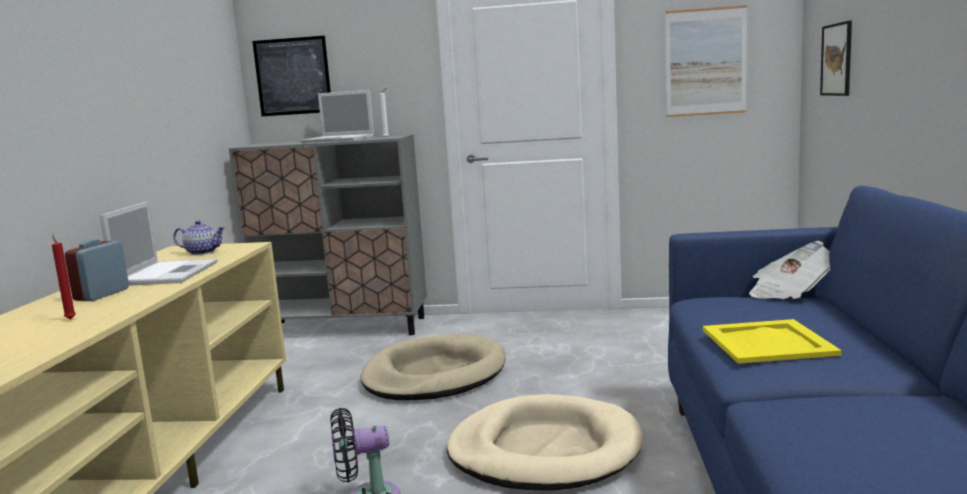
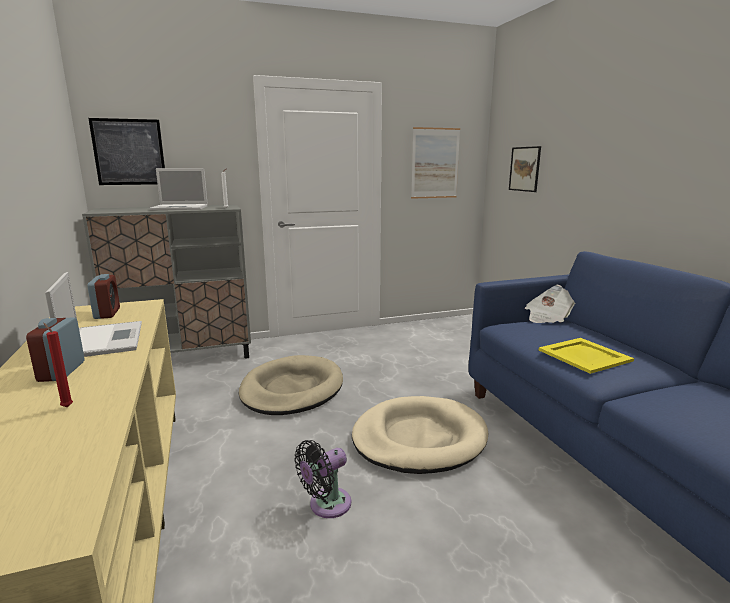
camera: 25 degrees left, 5 degrees up
teapot [173,220,226,255] -> alarm clock [87,274,120,319]

